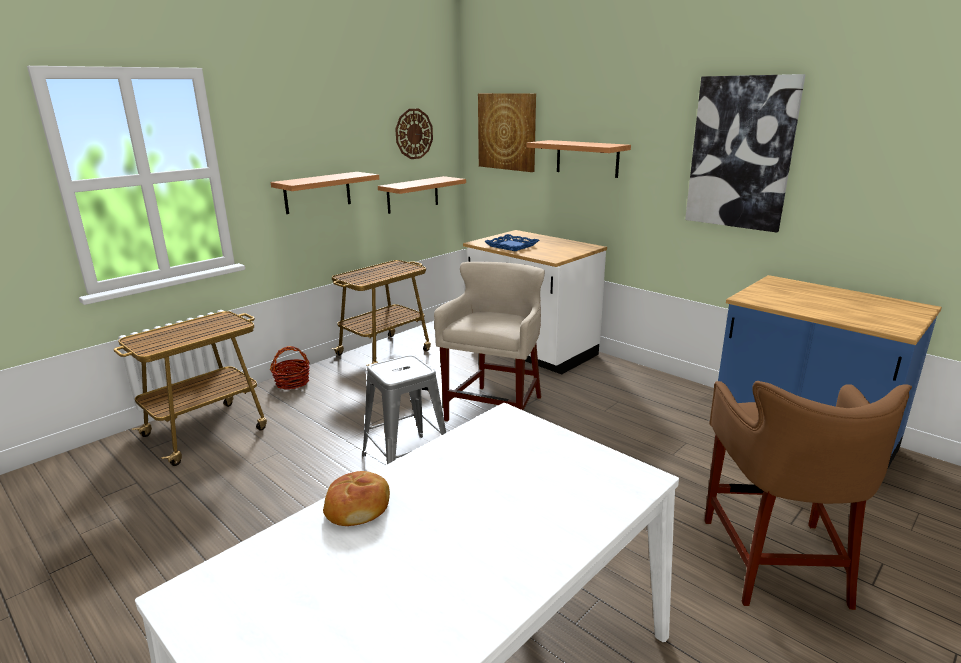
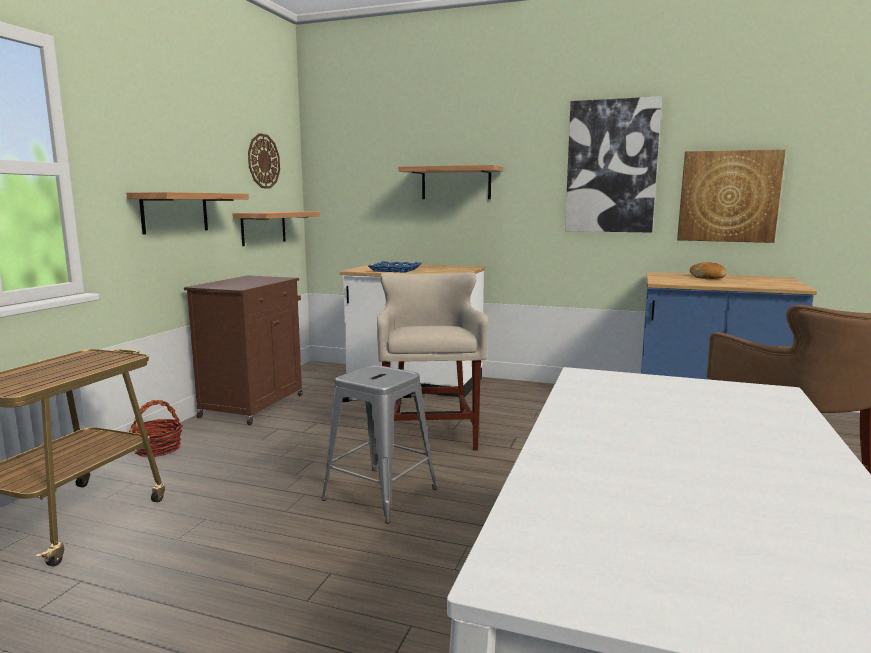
camera: 25 degrees left, 10 degrees down
bread [323,471,390,526] -> bread moved to [690,262,727,279]
cart [331,260,431,366] -> brown cabinet [184,275,303,425]
picture [478,93,536,172] -> picture moved to [677,149,786,243]

